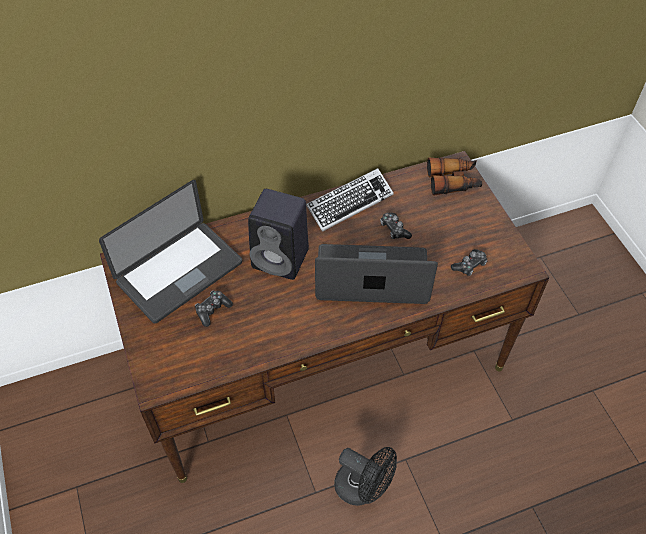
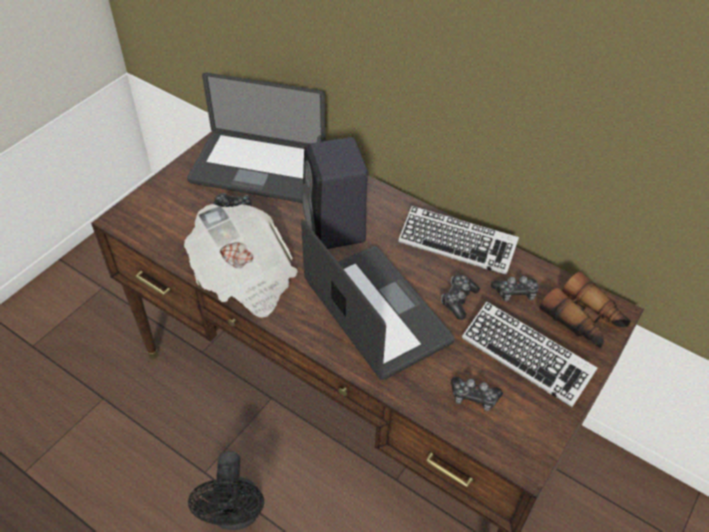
camera: 55 degrees right, 5 degrees down
none -> newspaper [184,204,298,318]
none -> keyboard [462,301,598,407]
none -> game controller [491,276,539,302]

